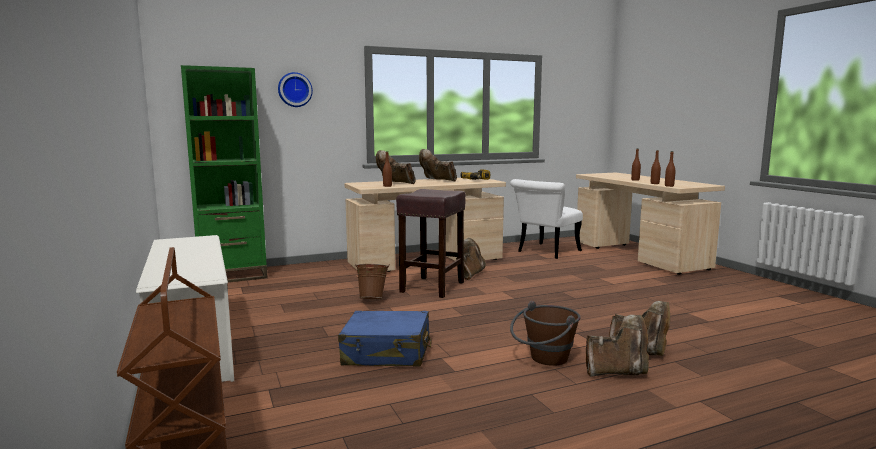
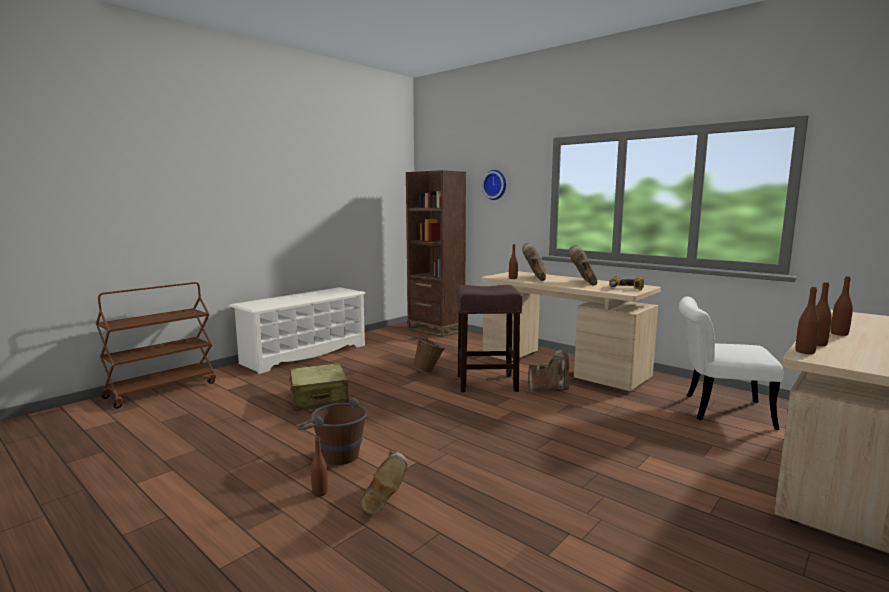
camera: 65 degrees right, 0 degrees up
green bookcase [181,65,268,282] -> brown bookcase [406,170,466,337]
blue suitcase [338,311,431,367] -> beige suitcase [288,363,349,411]
brown boot [586,315,649,376] -> brown bottle [311,436,328,497]

